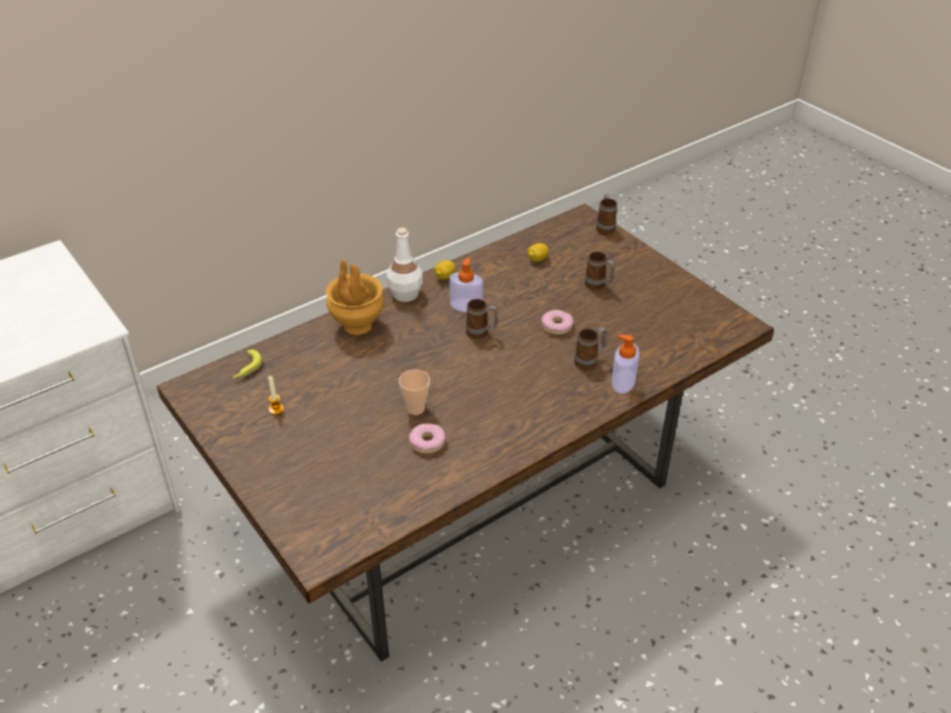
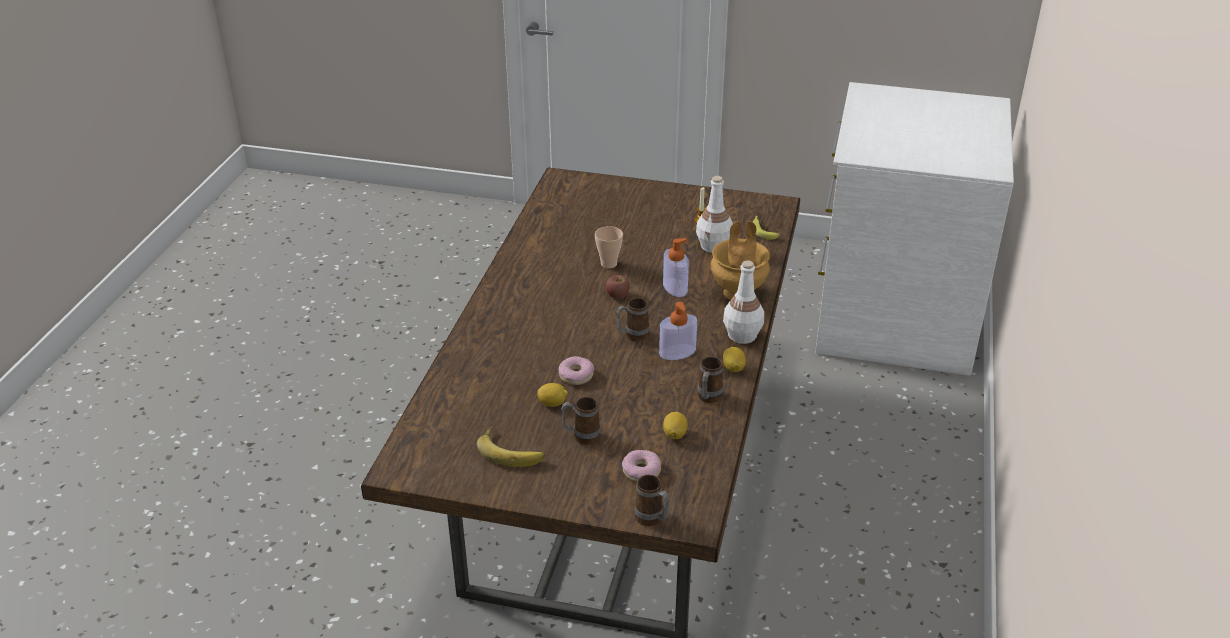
camera: 140 degrees right, 5 degrees down
donut [409,423,445,454] -> donut moved to [622,450,661,482]
mug [574,327,607,370] -> mug moved to [697,357,723,403]
soap dispenser [611,335,640,394] -> soap dispenser moved to [663,238,689,297]
none -> banana [477,426,545,467]
none -> lemon [537,383,568,407]
none -> apple [606,275,630,299]
none -> white bottle [696,176,733,253]

